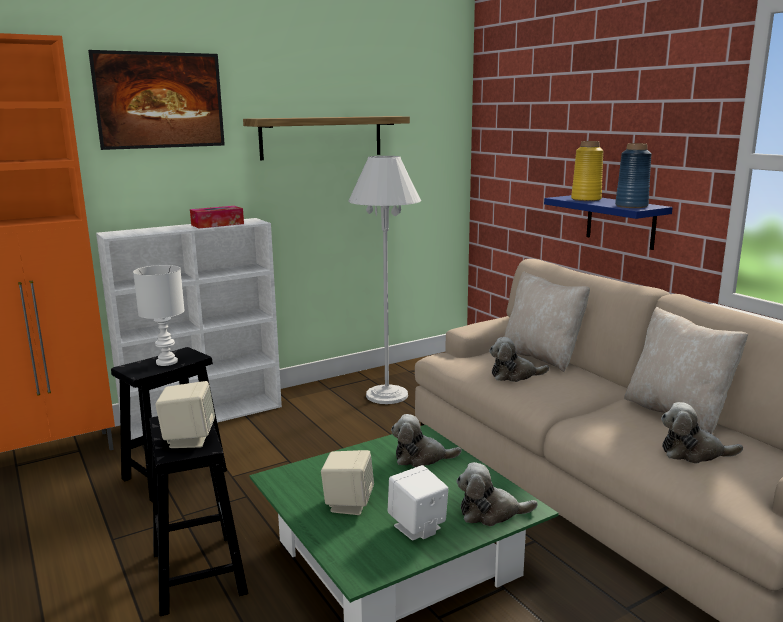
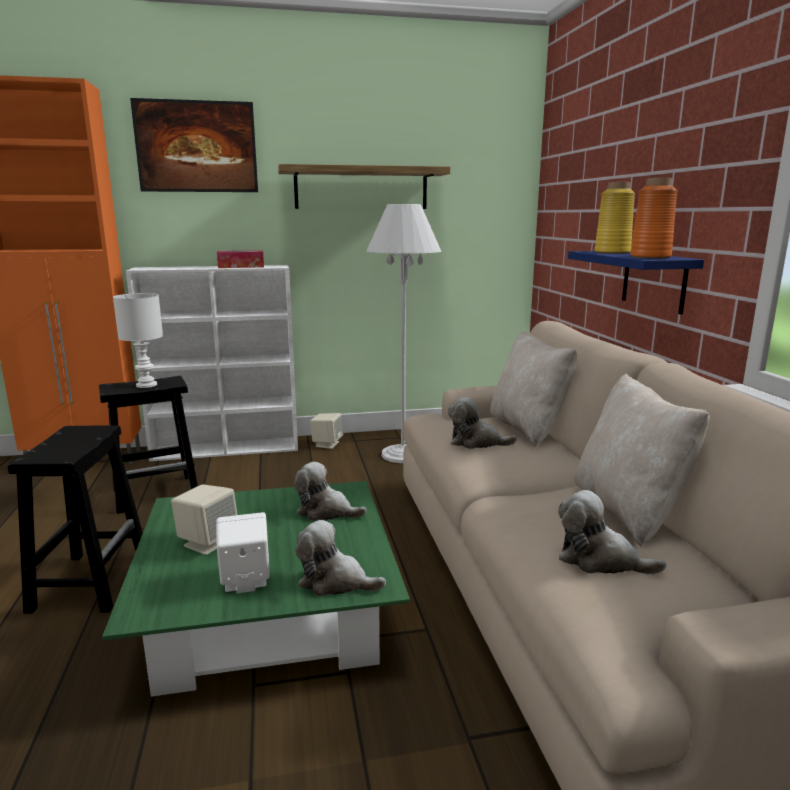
camera: 20 degrees right, 0 degrees up
beige speaker [155,381,215,448] -> beige speaker moved to [310,413,343,449]
blue vase [615,143,652,208] -> orange vase [630,178,678,259]

